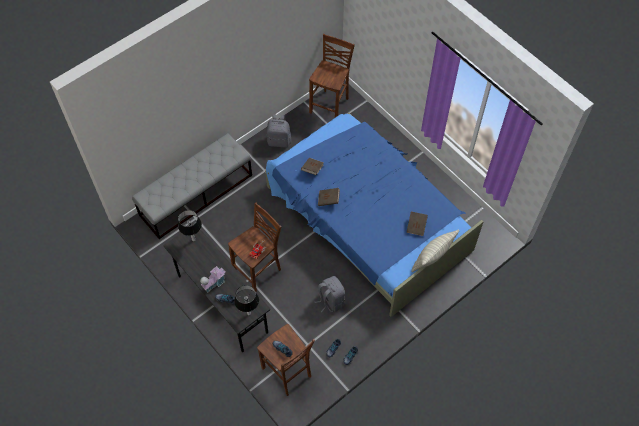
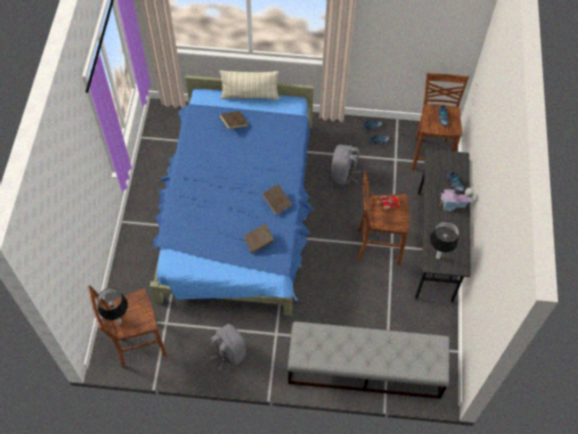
camera: 135 degrees left, 0 degrees up
table lamp [234,285,259,315] -> table lamp moved to [97,288,128,324]

